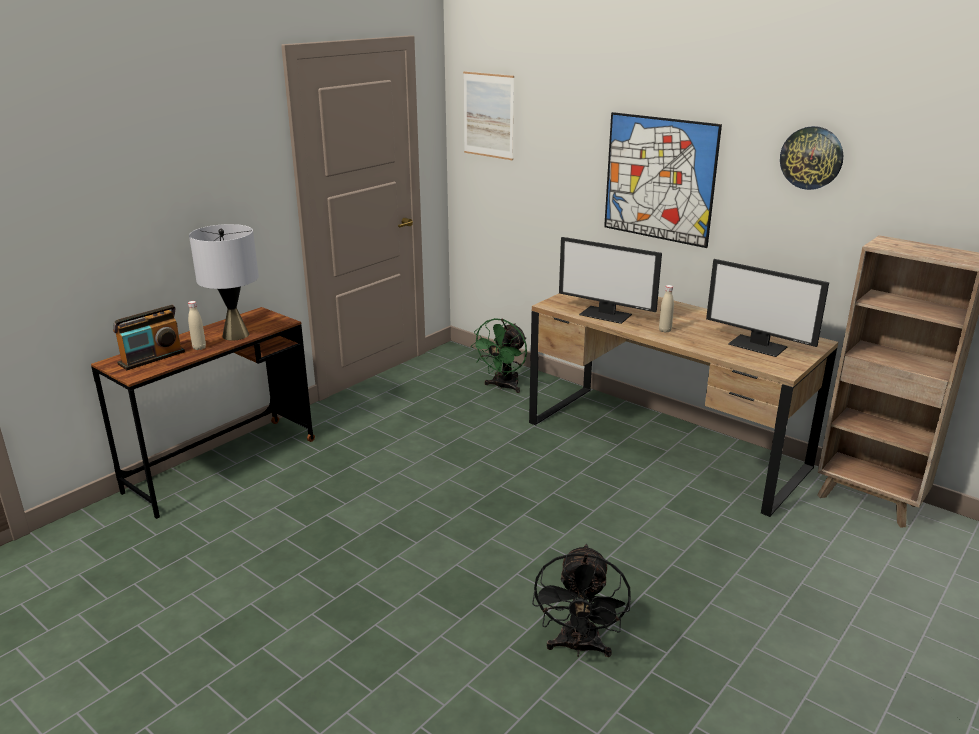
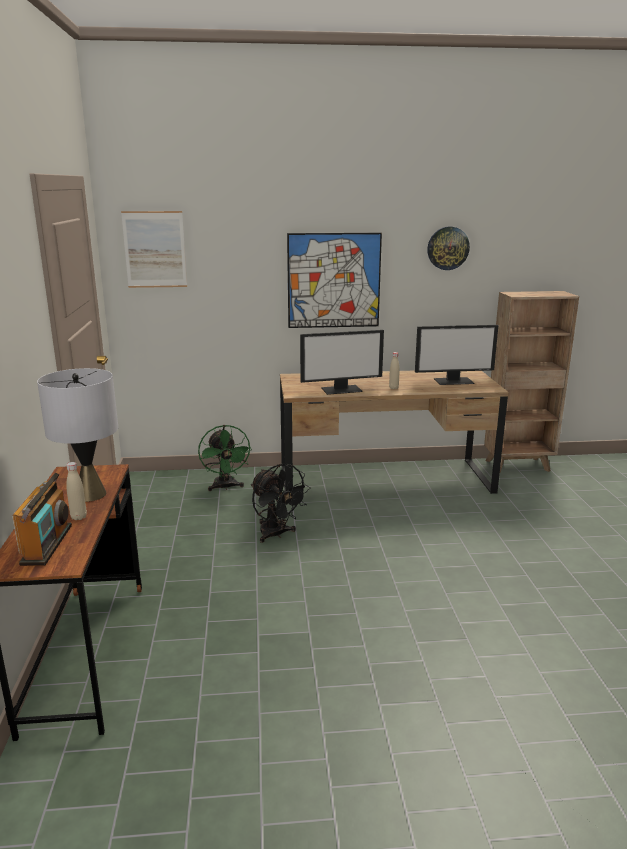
camera: 45 degrees left, 5 degrees down
black fan [532,544,631,657] -> black fan moved to [251,464,311,543]

